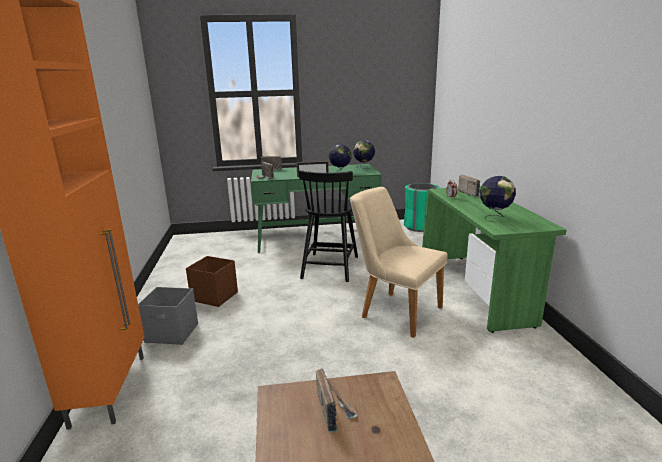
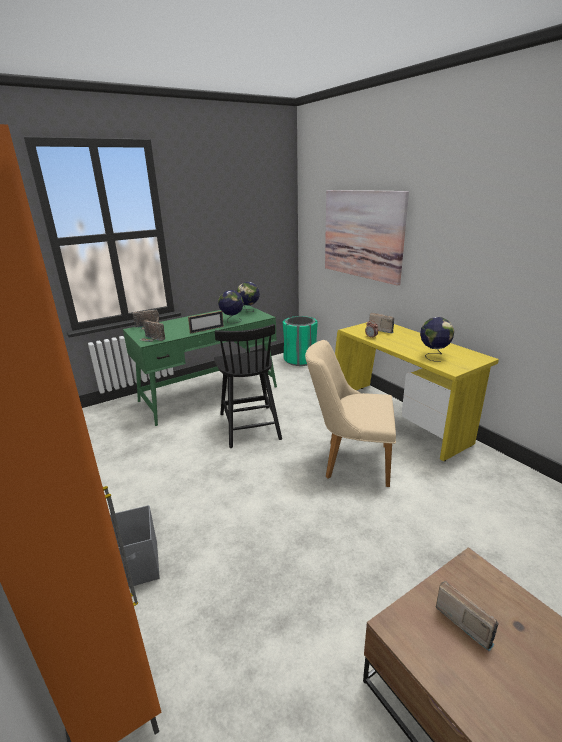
camera: 25 degrees left, 5 degrees up
brown storage box [186,256,238,307] -> none
green desk [422,186,566,333] -> yellow desk [335,322,499,461]
none -> picture [325,190,409,286]

